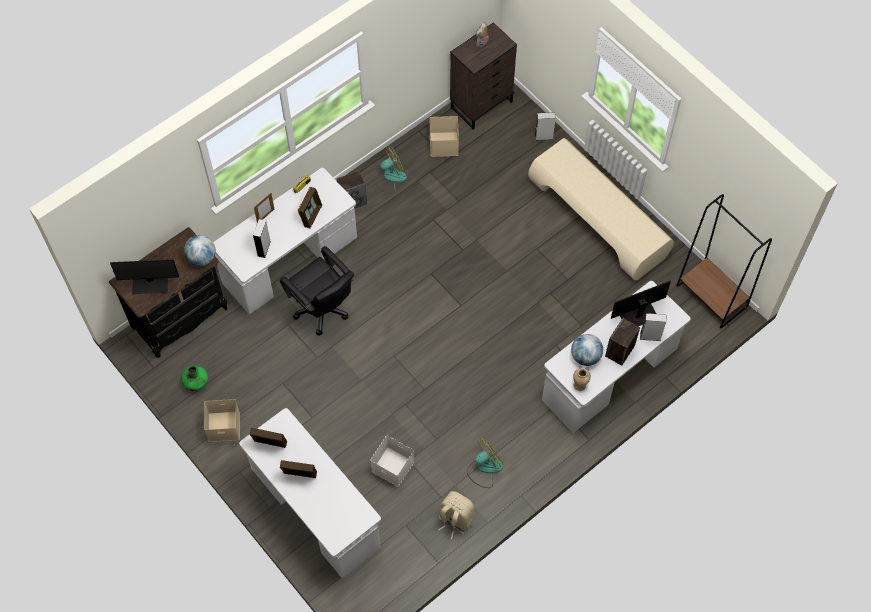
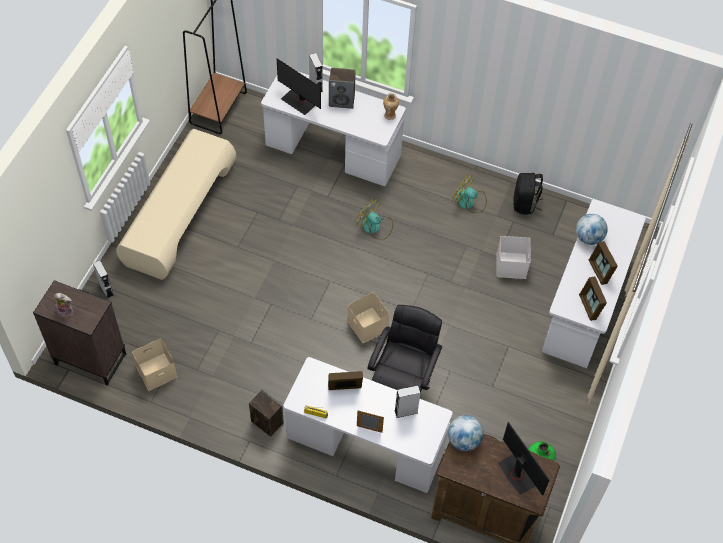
camera: 120 degrees left, 5 degrees down
beige storage box [204,399,240,442] -> beige storage box moved to [347,292,389,343]
fan [373,146,407,194] -> fan moved to [355,199,393,240]
beige backpack [438,491,474,539] -> black backpack [513,173,543,214]
globe [571,334,603,366] -> globe moved to [576,214,608,245]

